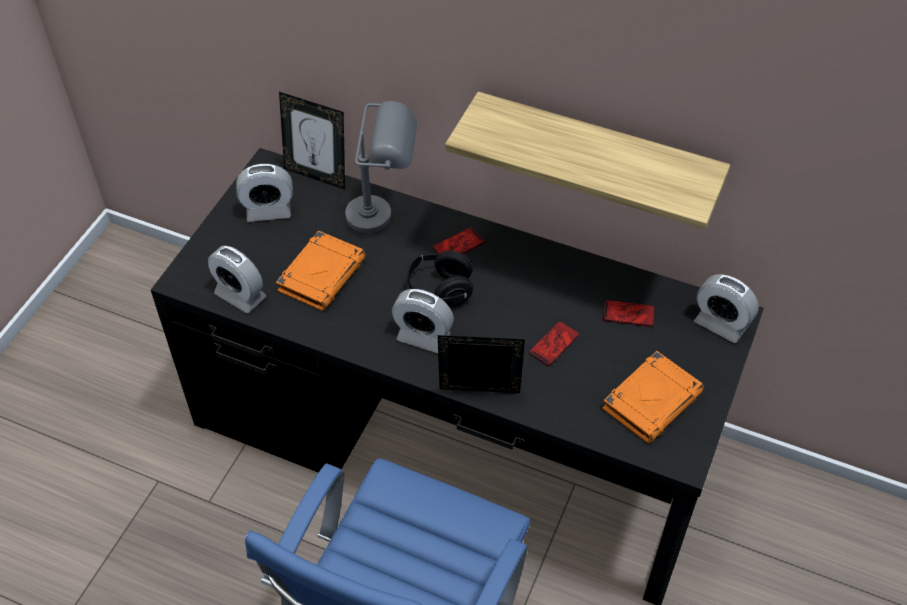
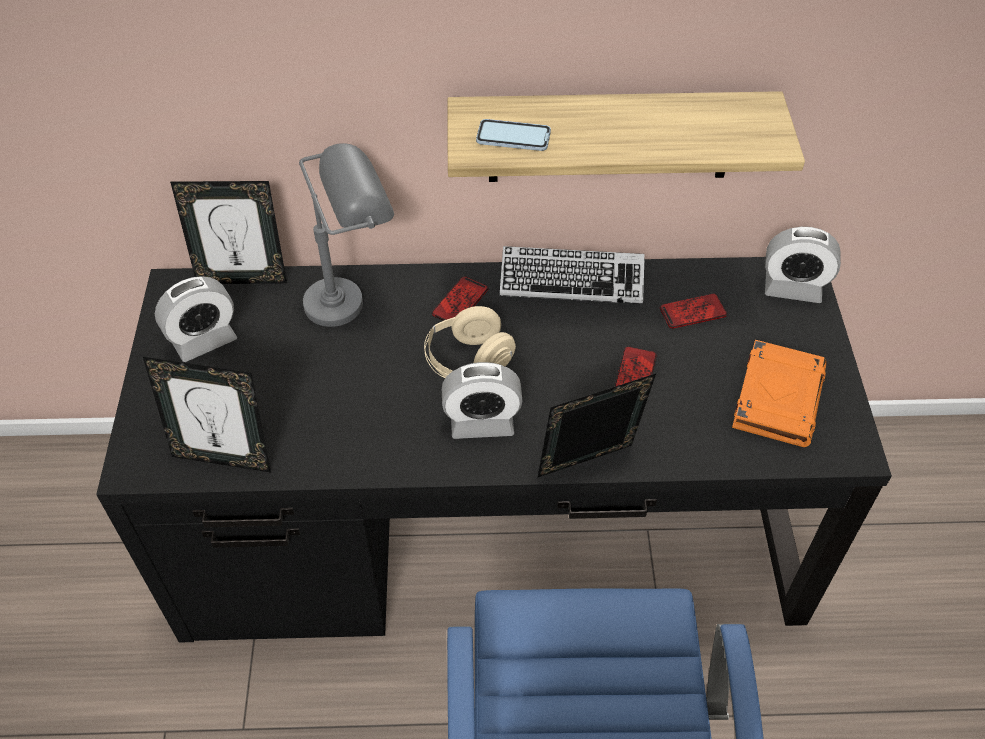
camera: 25 degrees left, 0 degrees up
alarm clock [208,246,266,313] -> picture frame [143,357,271,473]
orange book [276,231,366,311] -> none
black headphones [405,251,473,307] -> beige headphones [424,306,516,378]
none -> phone [476,119,551,151]
none -> keyboard [500,246,645,304]

